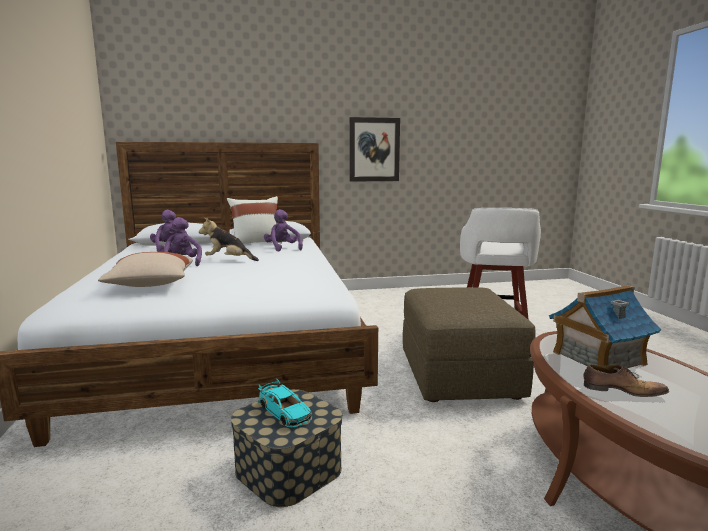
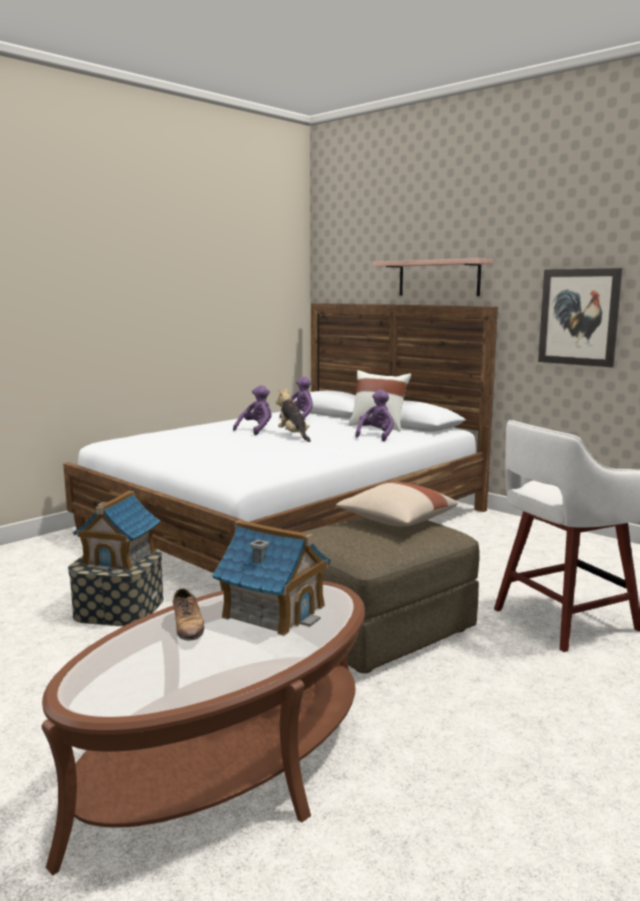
camera: 55 degrees right, 0 degrees up
beige pillow [98,252,193,287] -> beige pillow moved to [336,482,458,527]
turquoise toy car [258,379,312,427] -> toy house [73,491,160,571]
none -> shelf [373,258,493,296]

